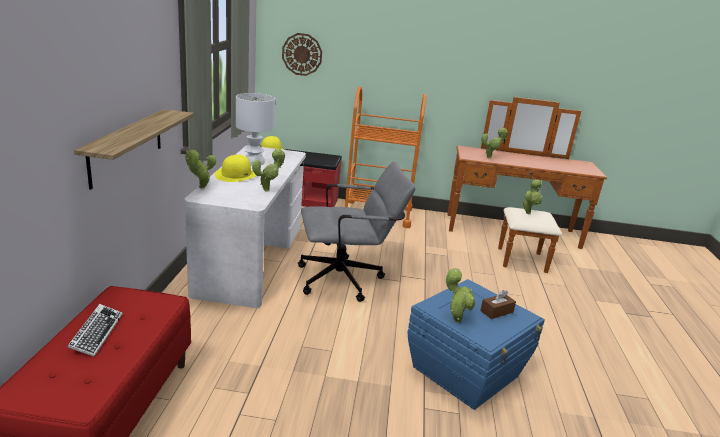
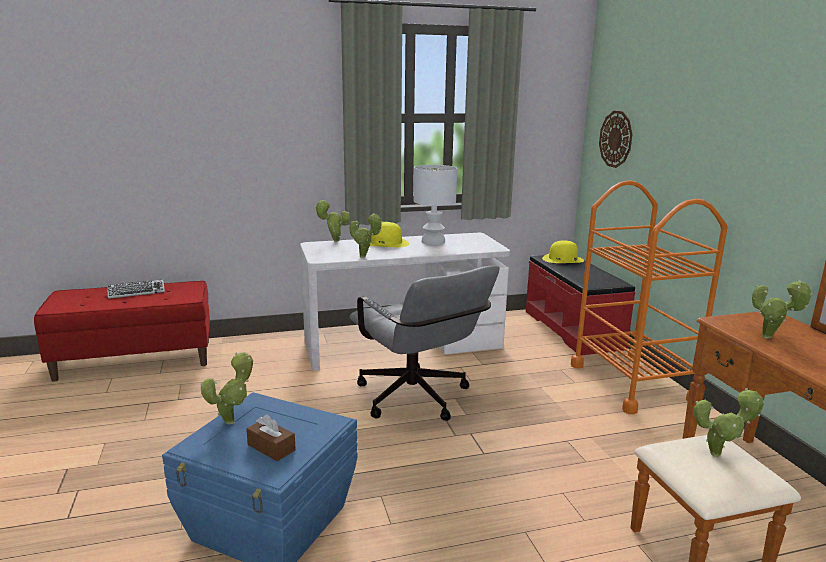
camera: 70 degrees right, 5 degrees down
shelf [74,109,194,190] -> none

